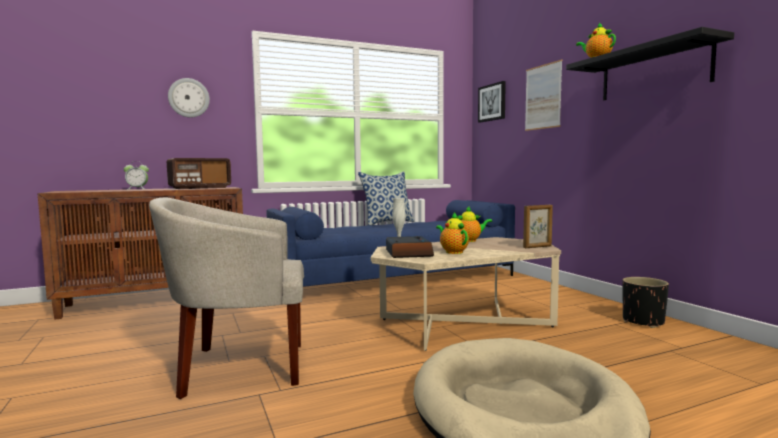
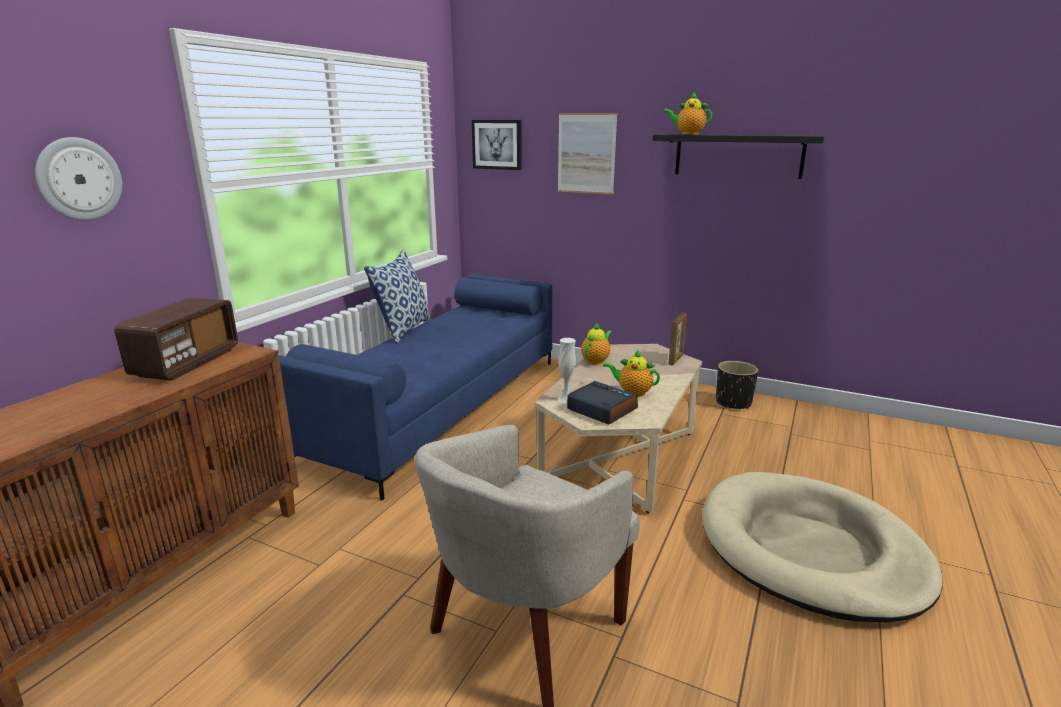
camera: 40 degrees left, 15 degrees up
alarm clock [124,161,149,190] -> none

